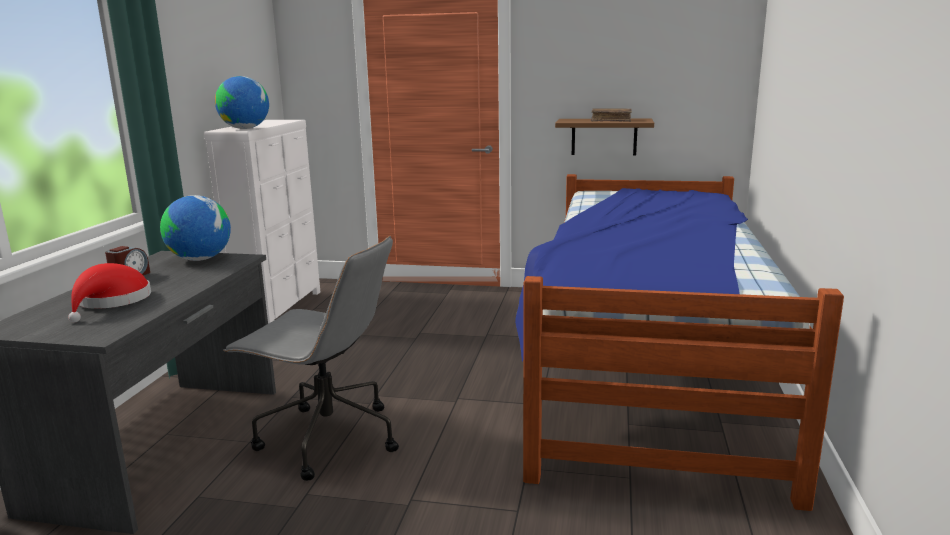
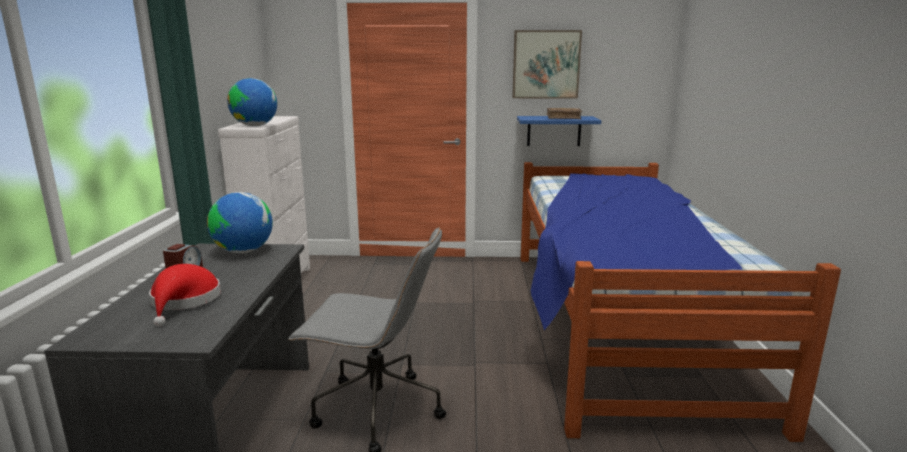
camera: 10 degrees left, 0 degrees up
brown shelf [555,118,654,155] -> blue shelf [517,116,601,146]
none -> picture [512,30,582,98]

